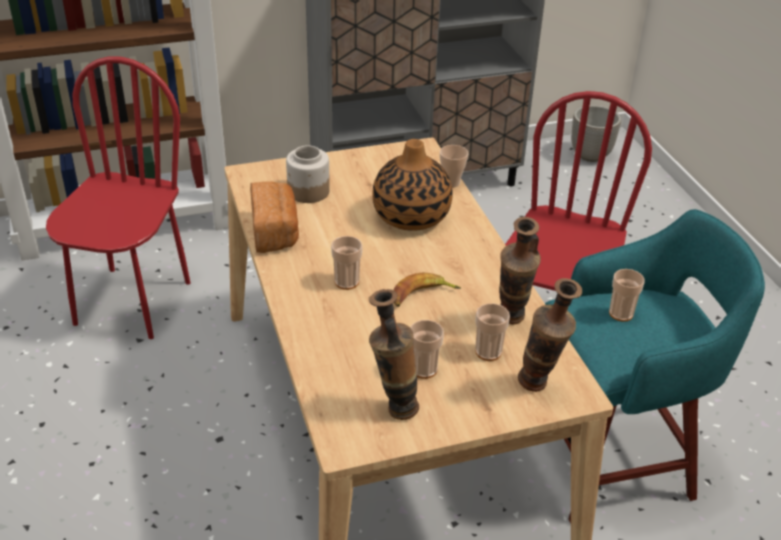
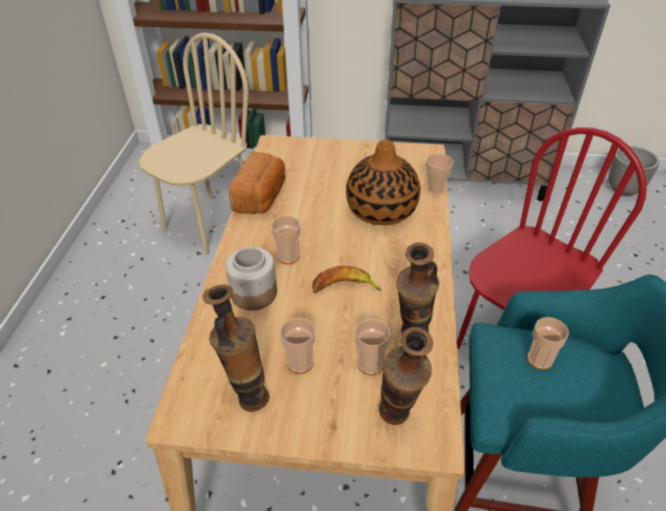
camera: 25 degrees right, 5 degrees up
red chair [46,57,190,339] -> beige chair [139,33,249,255]
jar [286,145,330,203] -> jar moved to [225,247,277,311]

